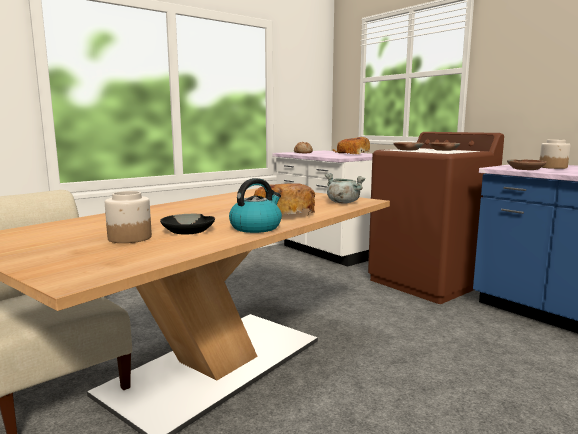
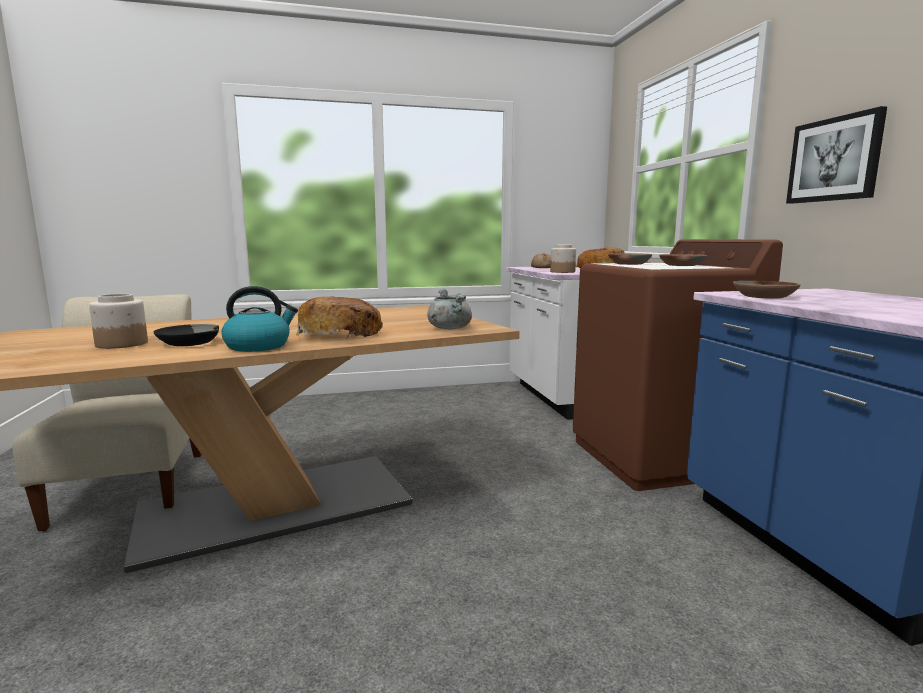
camera: 25 degrees right, 0 degrees up
jar [540,140,570,169] -> jar moved to [550,245,576,273]
none -> picture [786,106,887,204]

